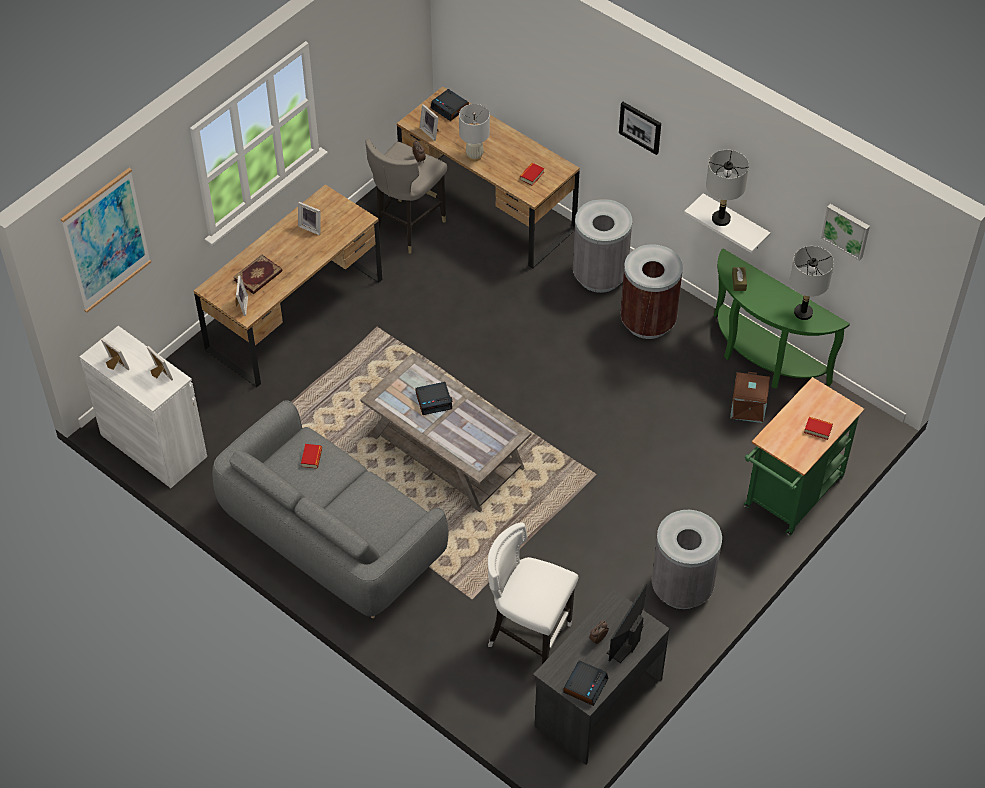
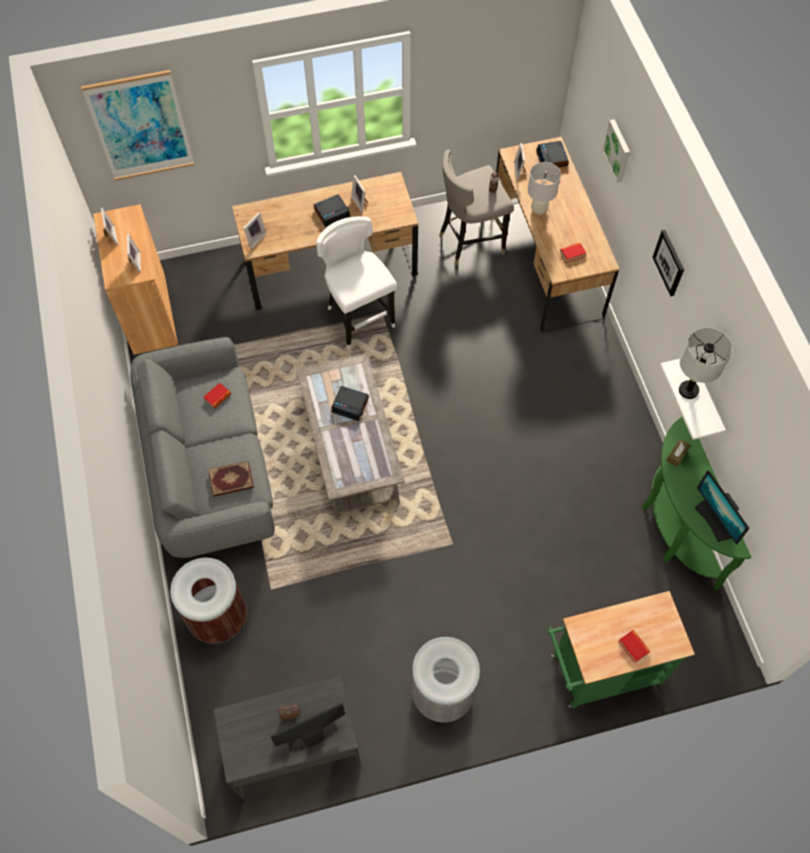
camera: 35 degrees right, 10 degrees up
white cabinet [79,326,207,488] -> brown cabinet [93,204,178,355]
book [233,255,283,294] -> book moved to [208,460,254,497]
white stool [488,522,578,664] -> white stool moved to [316,216,397,349]
alarm clock [563,660,609,706] -> alarm clock moved to [314,194,350,227]
grey trash can [573,199,632,293] -> none
brown trash can [620,244,683,339] -> brown trash can moved to [170,558,247,644]
brown storage box [730,372,770,423] -> none
grey table lamp [790,246,834,320] -> monitor [694,470,750,545]
picture [821,204,870,261] -> picture moved to [602,119,630,183]

